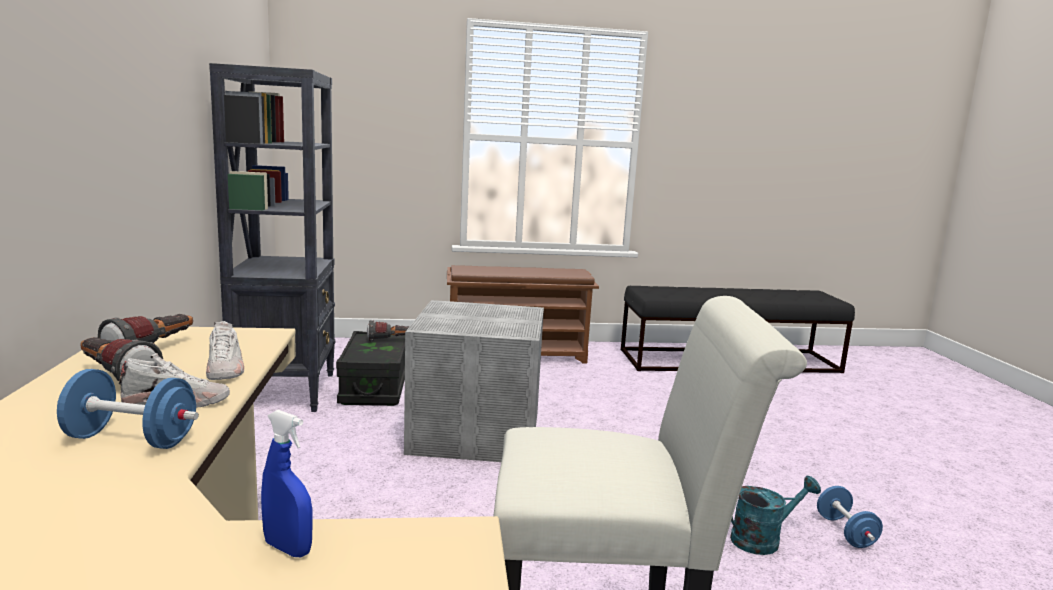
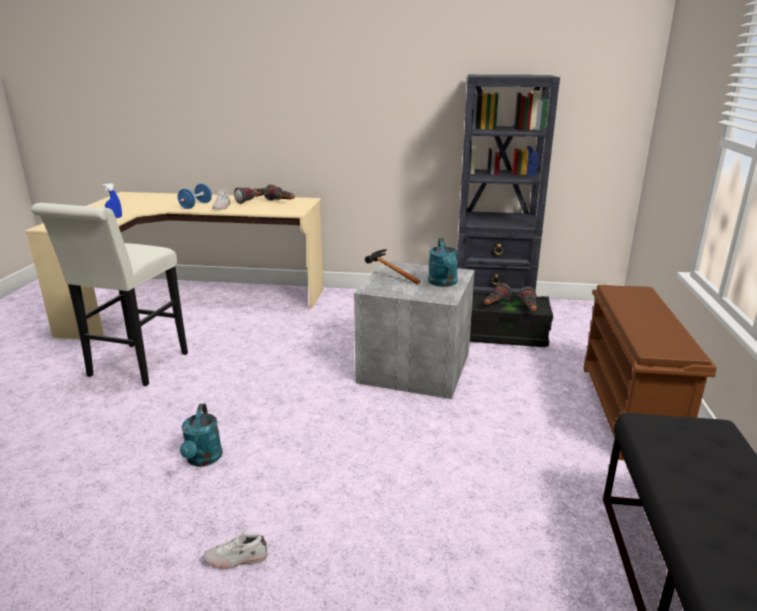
camera: 105 degrees right, 10 degrees up
white shoe [206,321,244,380] -> white shoe moved to [204,530,267,570]
blue dumbbell [817,486,883,548] -> none
none -> hammer [365,249,420,285]
none -> turquoise watering can [428,238,458,287]
none -> flashlight [484,283,512,305]

